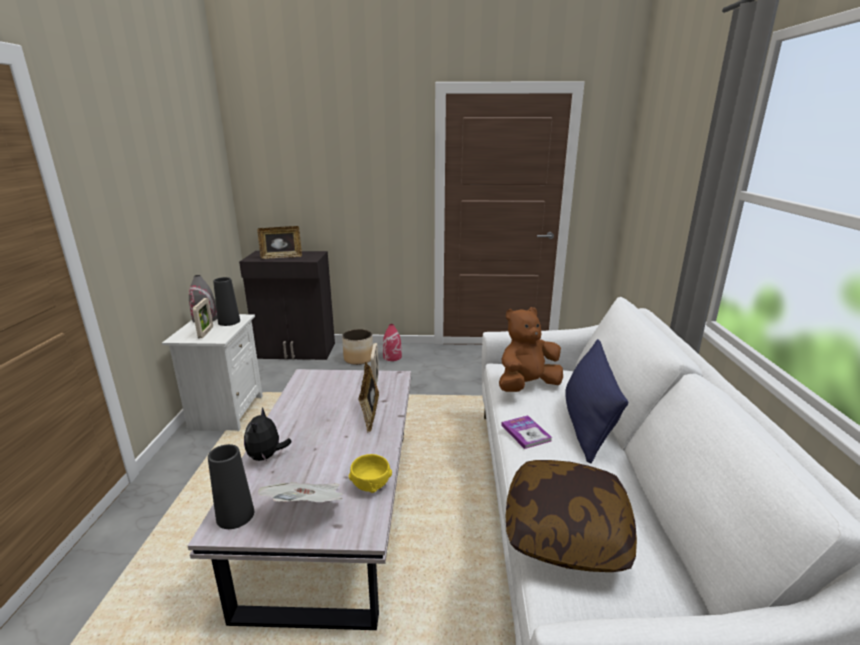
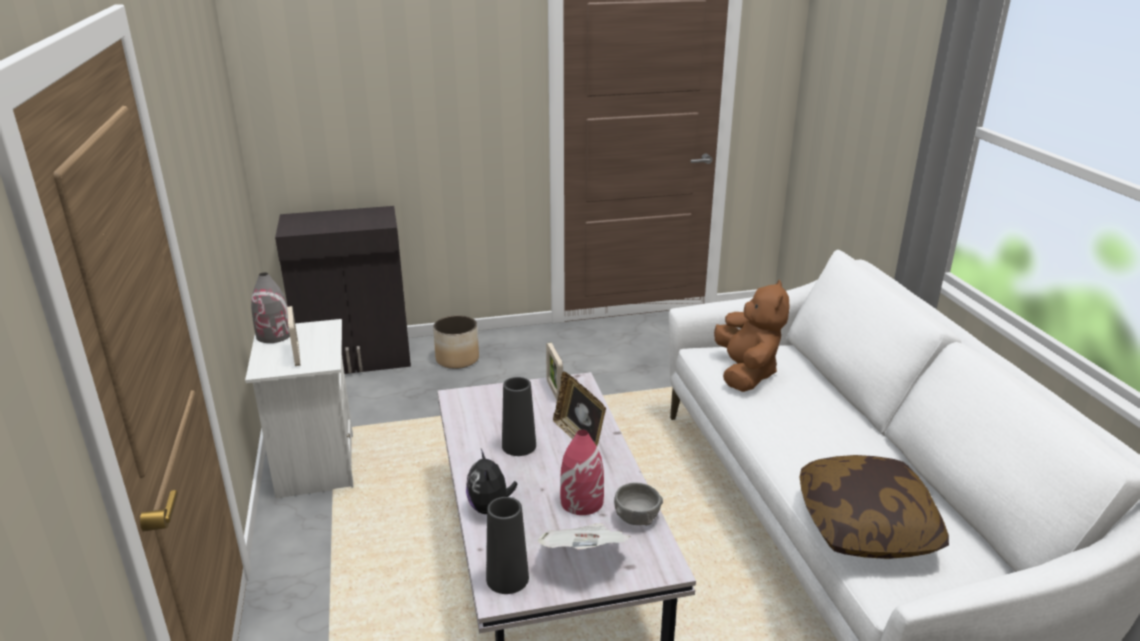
camera: 15 degrees left, 5 degrees up
black vase [213,277,240,326] -> black vase moved to [502,377,536,456]
picture frame [257,226,302,259] -> none
yellow bowl [348,454,392,493] -> grey bowl [614,482,663,526]
red vase [383,324,402,361] -> red vase moved to [560,430,604,515]
brown plush toy [499,307,563,392] -> brown plush toy turned 135 degrees clockwise [714,280,790,392]
book [501,415,553,449] -> none
blue pillow [565,339,628,463] -> none

